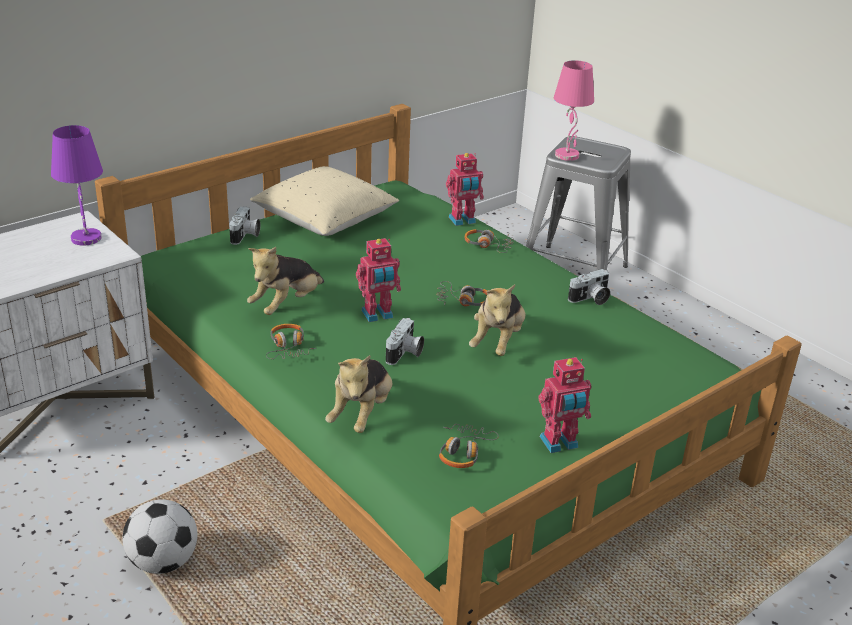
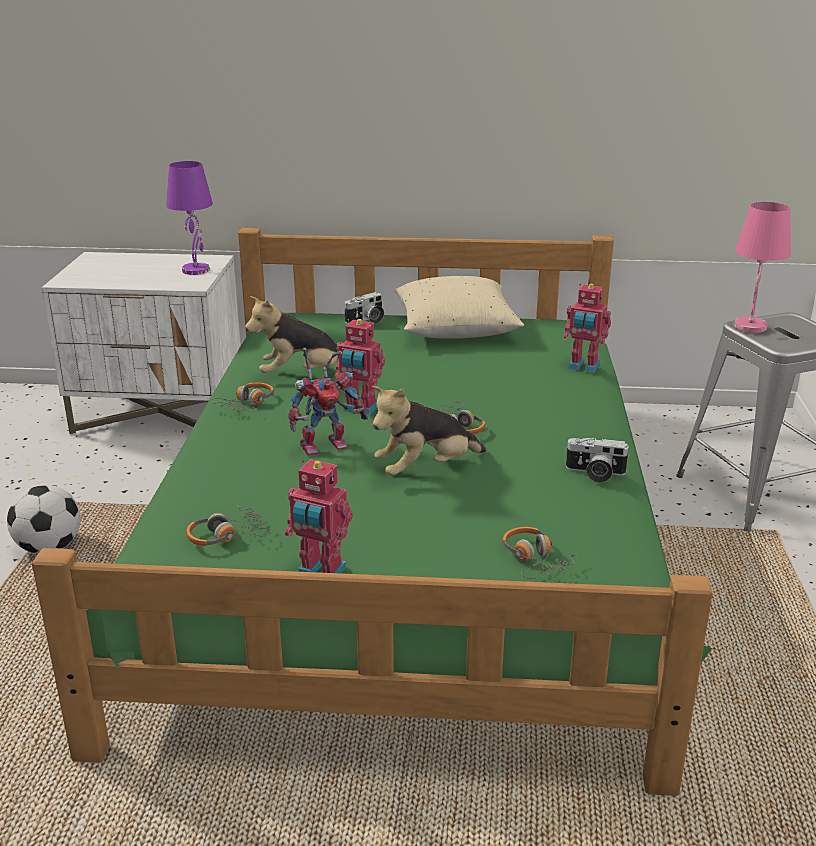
camera: 45 degrees right, 5 degrees down
plush toy [325,355,392,433] -> none
camera [386,318,424,365] -> toy robot [288,348,368,457]
headphones [465,229,514,253] -> headphones moved to [502,527,578,579]

